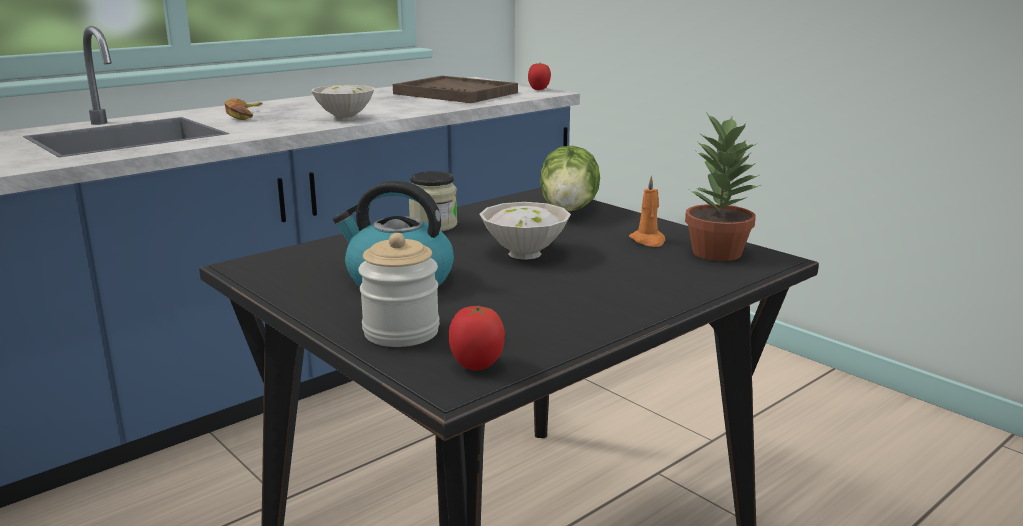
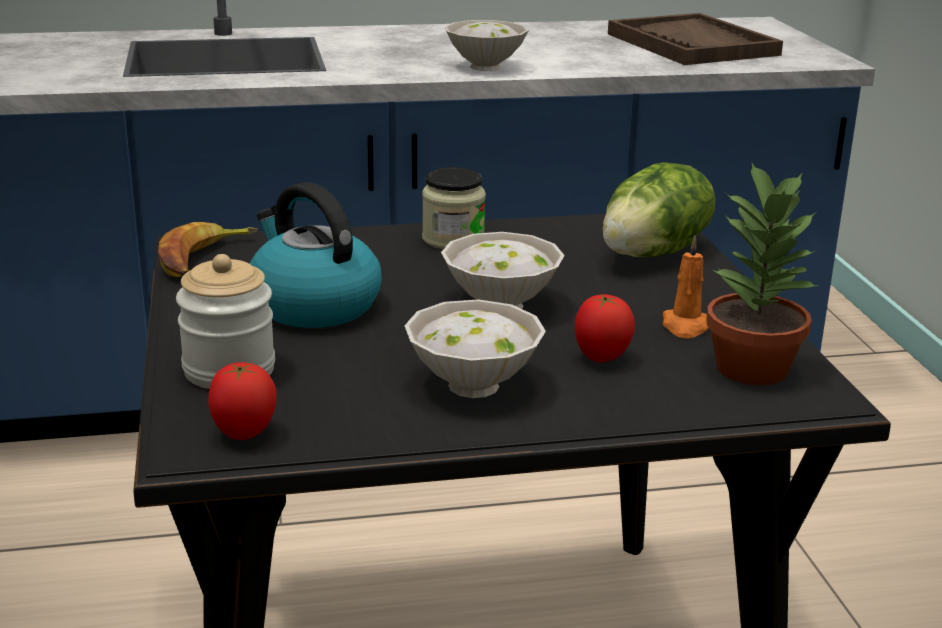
camera: 30 degrees right, 5 degrees up
banana [225,98,263,120] -> banana moved to [158,222,258,277]
tomato [528,63,551,90] -> tomato moved to [575,294,635,363]
none -> white bowl [405,299,546,398]

